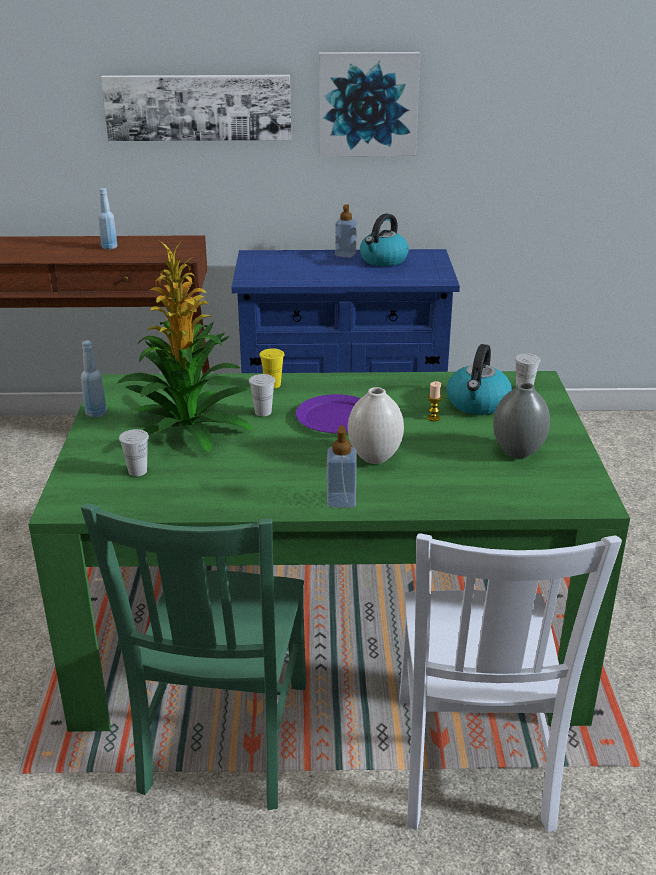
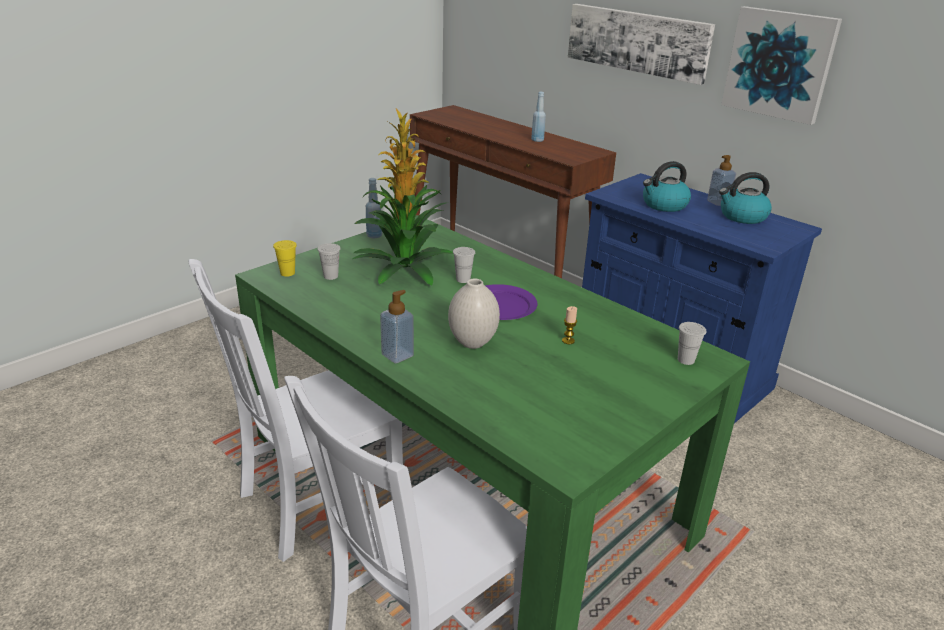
camera: 45 degrees right, 0 degrees up
green chair [81,503,307,810] -> white chair [189,259,403,562]
yellow cup [259,348,284,389] -> yellow cup moved to [273,240,297,277]
kettle [447,344,512,415] -> kettle moved to [643,161,691,212]
grey vase [493,382,550,458] -> none

